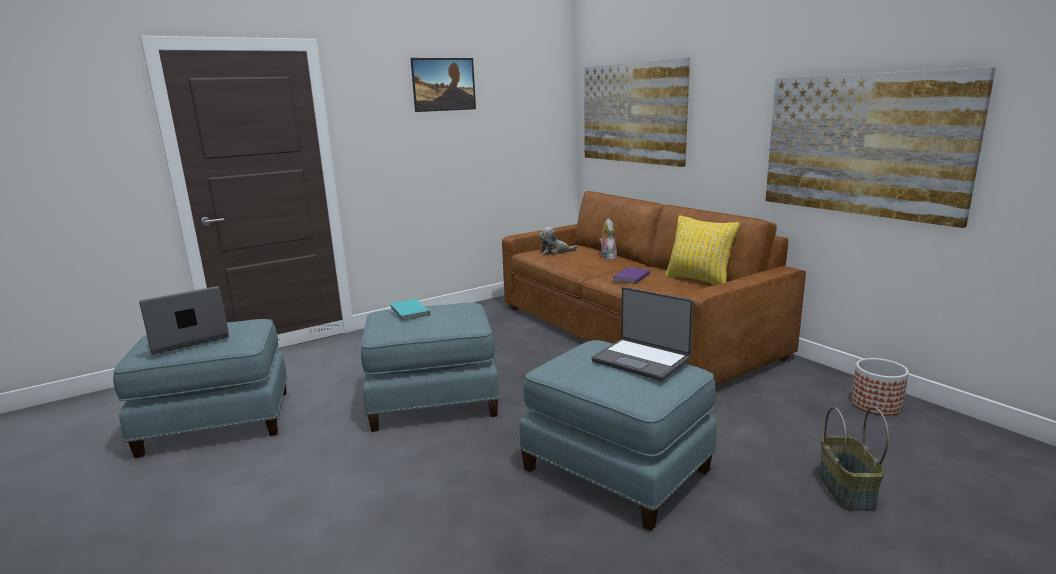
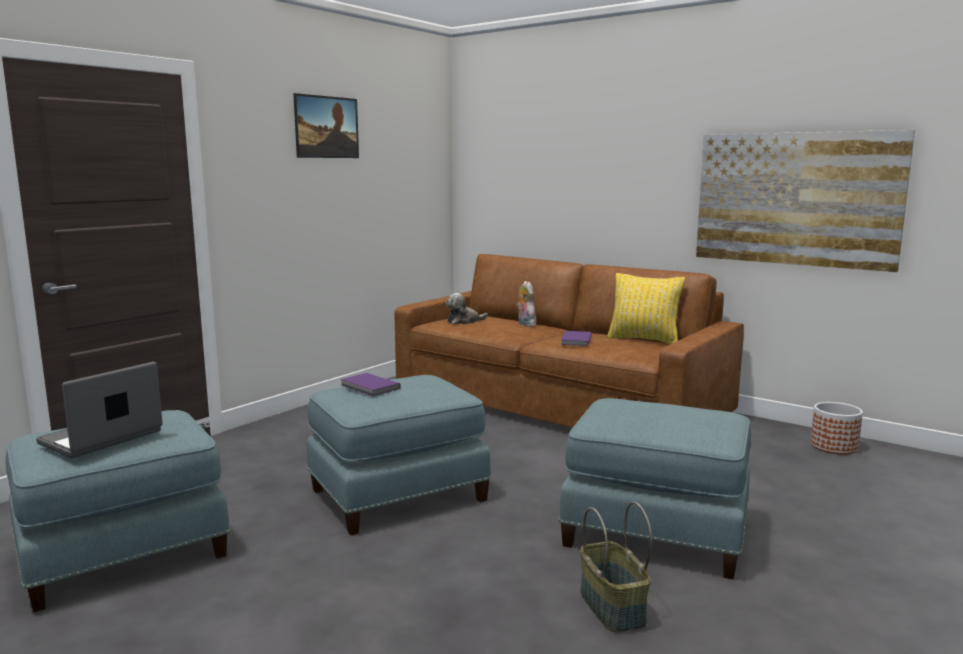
camera: 20 degrees left, 5 degrees down
turquoise book [390,299,430,321] -> purple book [340,373,401,396]
picture [584,57,690,167] -> none
laptop [592,287,694,381] -> none
basket [818,407,889,511] -> basket moved to [580,502,652,632]

